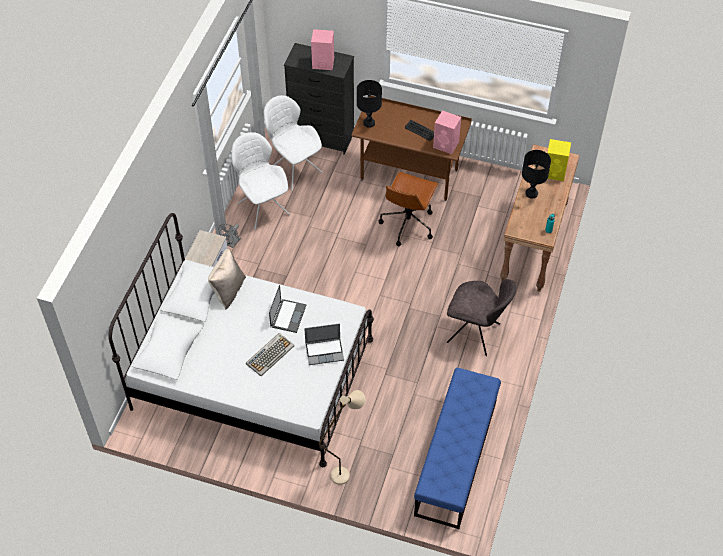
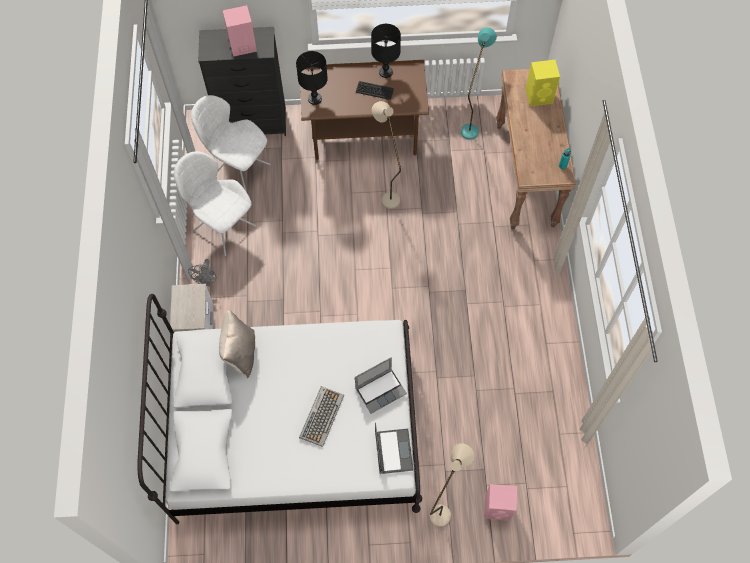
camera: 20 degrees left, 10 degrees up
laptop [269,285,306,333] -> laptop moved to [375,423,413,474]
brown office chair [379,172,438,246] -> beige floor lamp [372,101,401,209]
blue bench [414,368,501,529] -> none
pink speaker [433,110,461,154] -> pink speaker moved to [484,484,517,521]
grey chair [447,279,516,356] -> none
black table lamp [522,150,551,199] -> black table lamp moved to [371,24,401,78]
none -> turquoise floor lamp [461,27,497,139]

